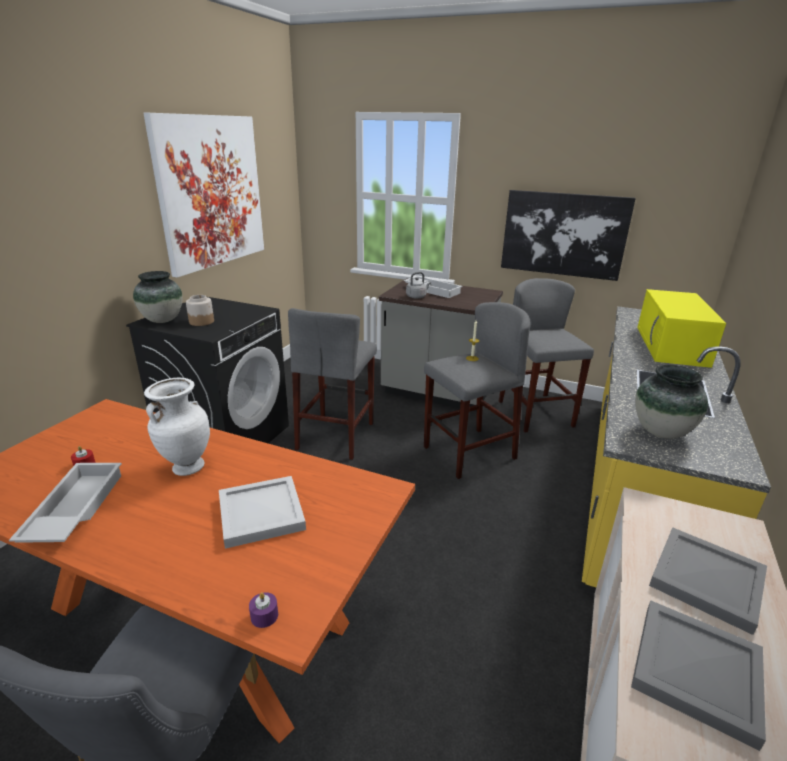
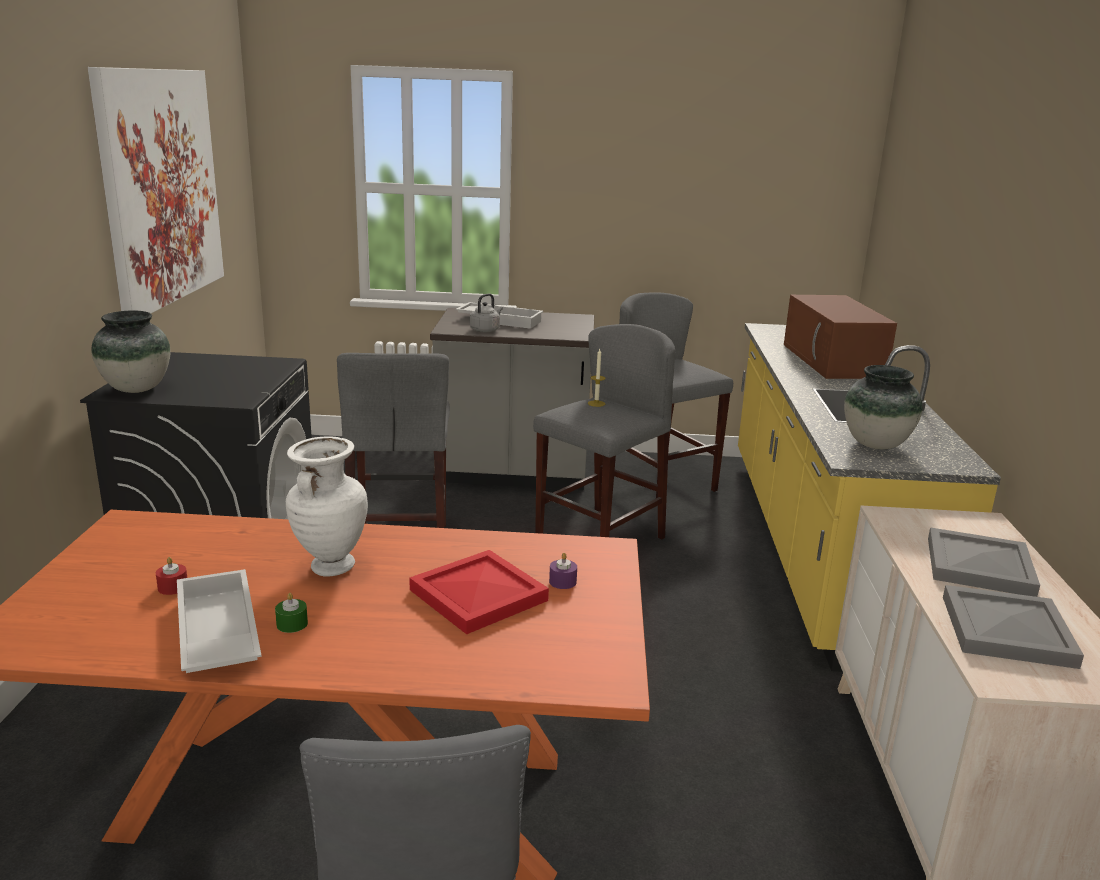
camera: 20 degrees left, 5 degrees down
jar [186,295,214,326] -> none
white tray [219,476,306,549] -> red tray [409,550,549,634]
purple candle [249,592,278,628] -> purple candle moved to [549,553,577,589]
picture [501,190,636,281] -> none
yellow microwave [637,289,726,368] -> brown microwave [784,295,897,379]
none -> green candle [275,593,308,633]

